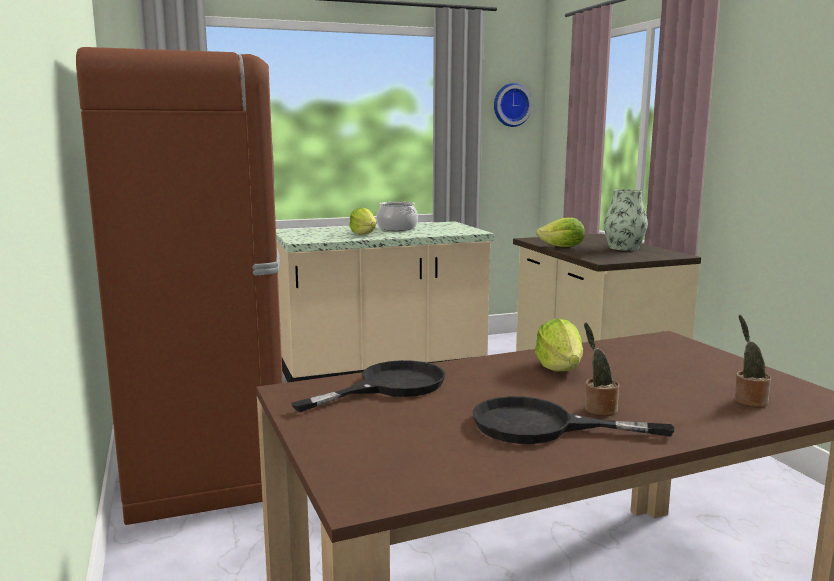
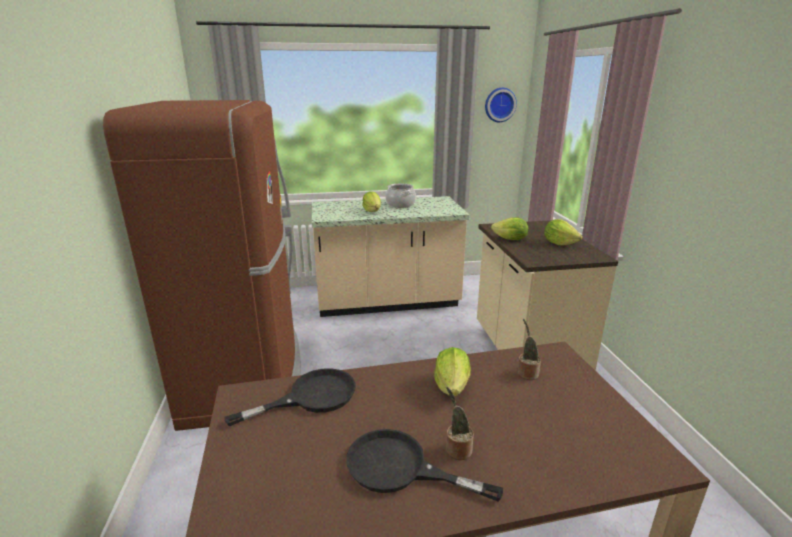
camera: 10 degrees right, 10 degrees up
vase [604,189,648,251] -> lettuce [544,219,583,245]
potted plant [735,315,771,407] -> potted plant moved to [518,319,541,380]

